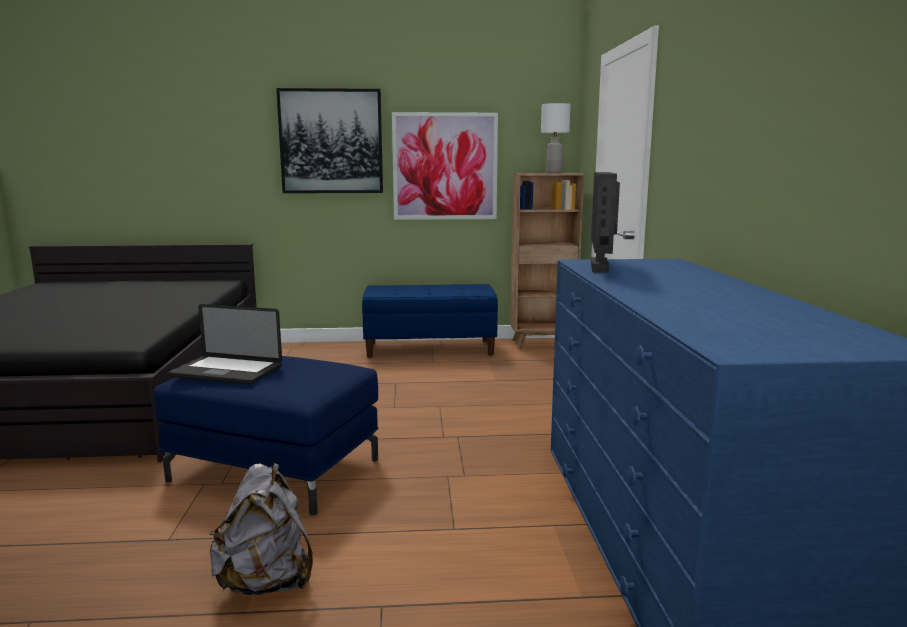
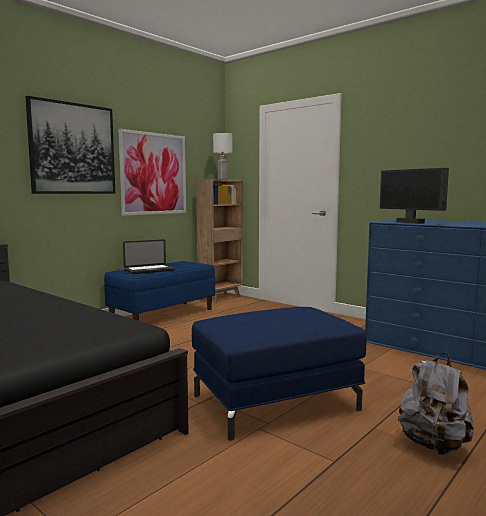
camera: 45 degrees left, 5 degrees down
laptop [169,304,282,384] -> laptop moved to [123,239,175,274]

